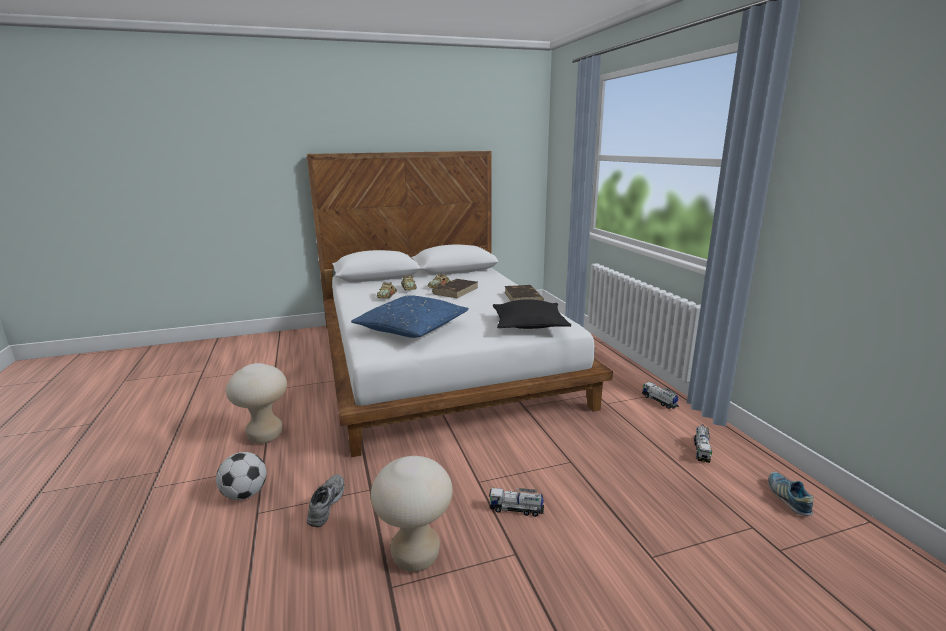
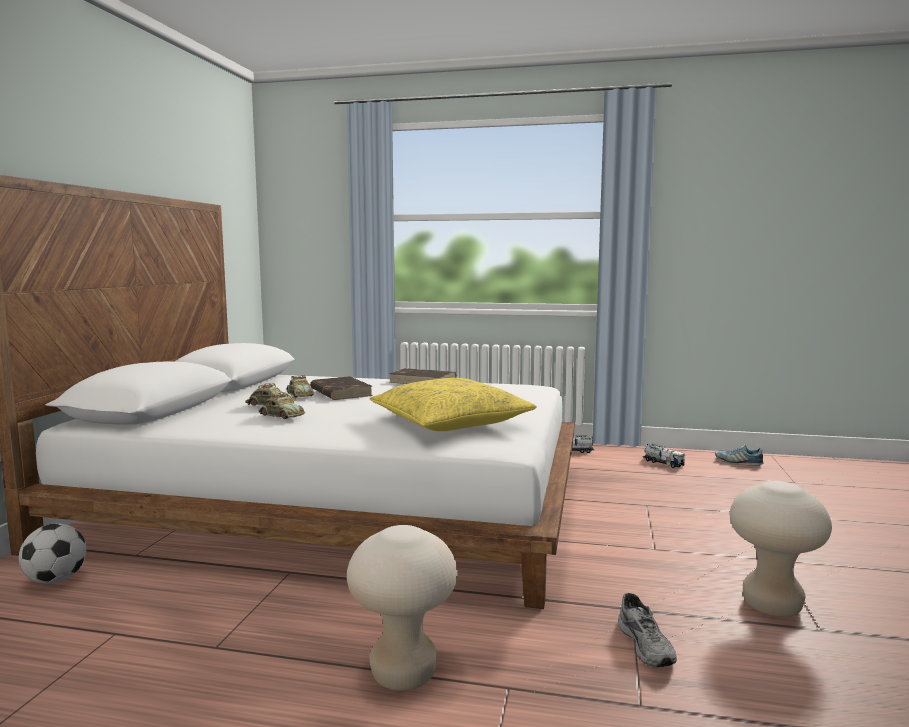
camera: 60 degrees left, 10 degrees down
football [216,452,266,500] -> football moved to [19,523,86,584]
grey shoe [307,474,345,527] -> grey shoe turned 135 degrees counterclockwise [618,593,677,667]
blue pillow [351,295,469,338] -> yellow pillow [370,378,537,431]
toy truck [489,488,544,517] -> none
black pillow [493,299,571,329] -> none

